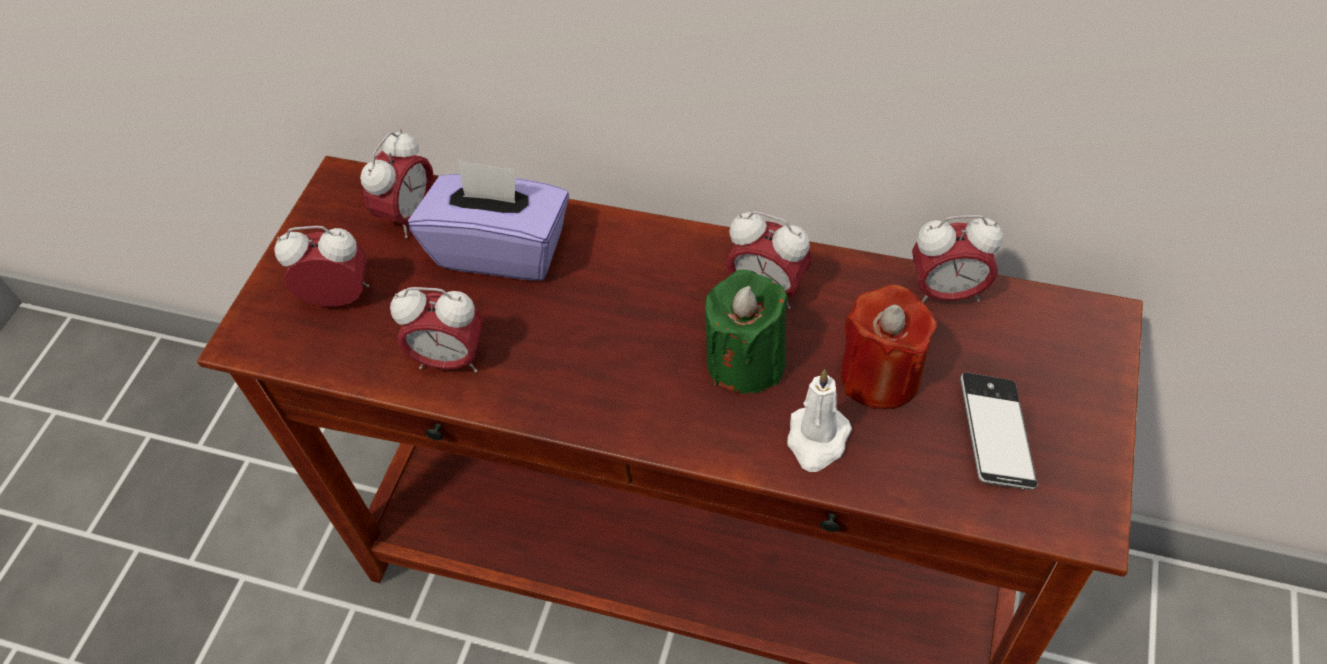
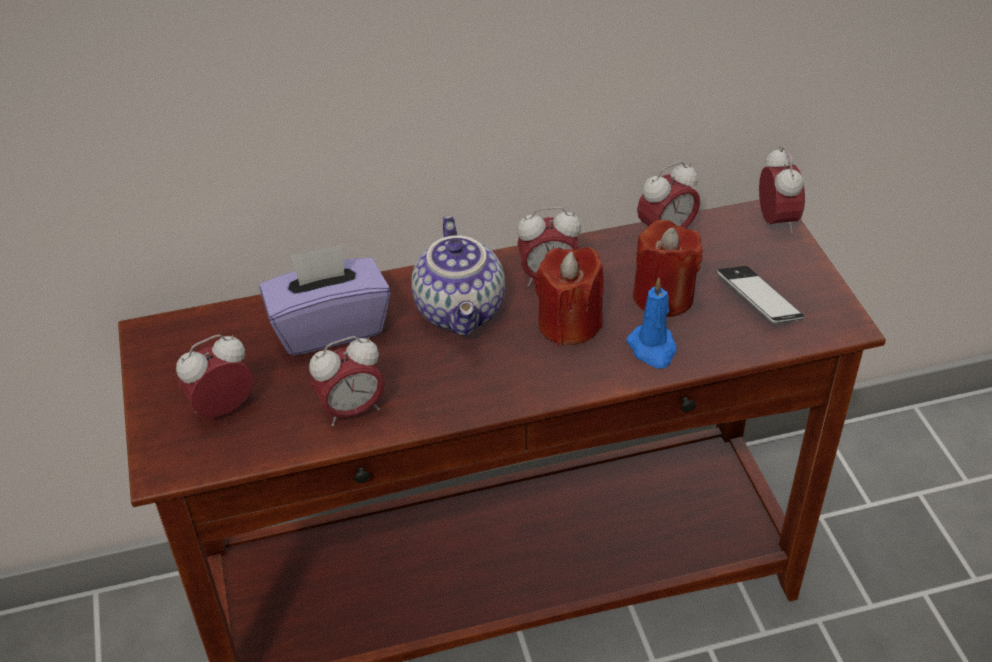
camera: 35 degrees left, 10 degrees down
alarm clock [360,129,434,238] -> alarm clock moved to [759,146,805,235]
green candle [705,270,789,394] -> red candle [534,247,604,346]
white candle [787,369,852,472] -> blue candle [626,278,677,369]
none -> teapot [411,216,505,336]

